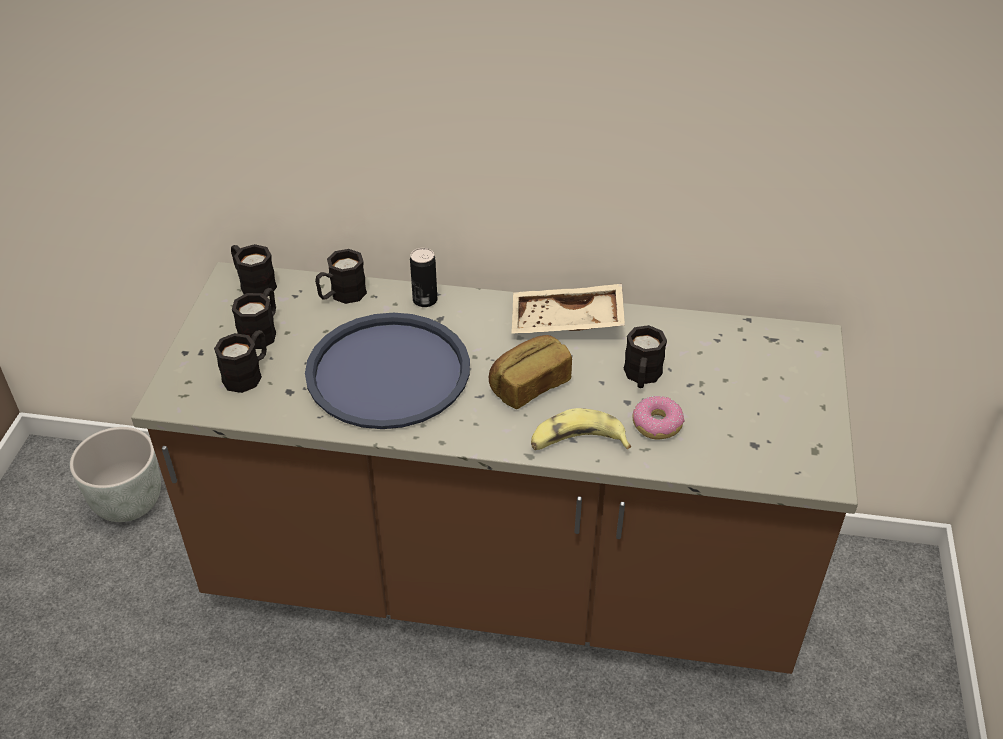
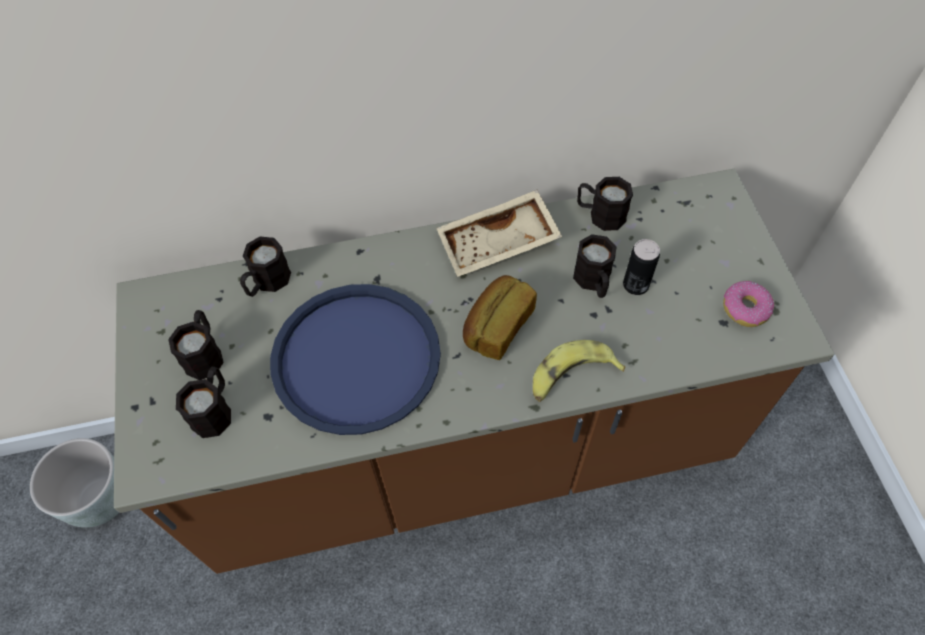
camera: 20 degrees left, 15 degrees up
black mug [231,244,277,296] -> black mug moved to [577,177,633,231]
can [410,248,437,307] -> can moved to [623,239,660,295]
donut [633,396,685,439] -> donut moved to [723,281,774,327]

